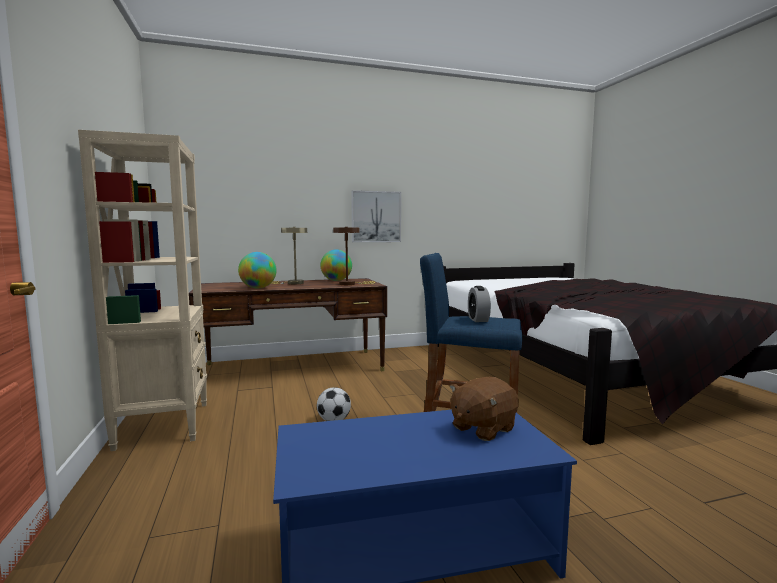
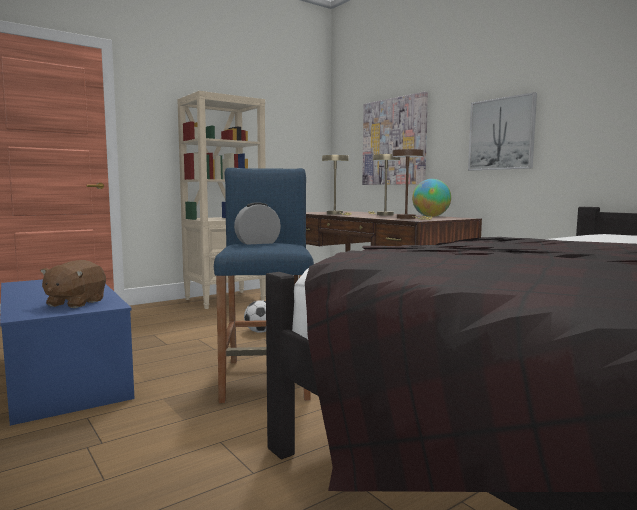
camera: 70 degrees right, 0 degrees up
globe [238,252,277,288] -> beige table lamp [322,155,352,215]
brown plush toy [449,377,519,441] -> brown plush toy turned 105 degrees counterclockwise [40,260,106,308]
none -> picture [362,92,428,185]

